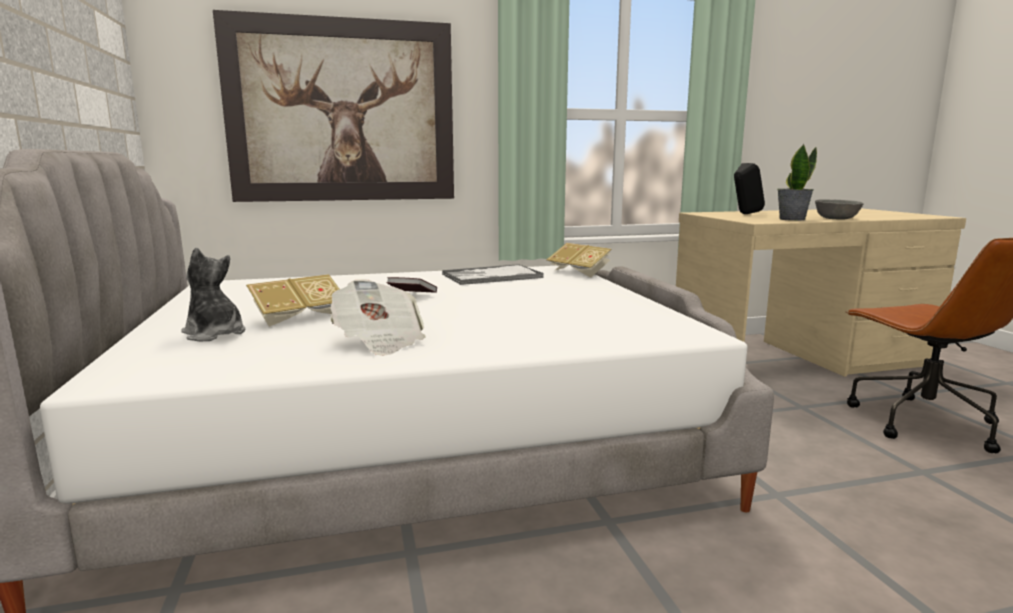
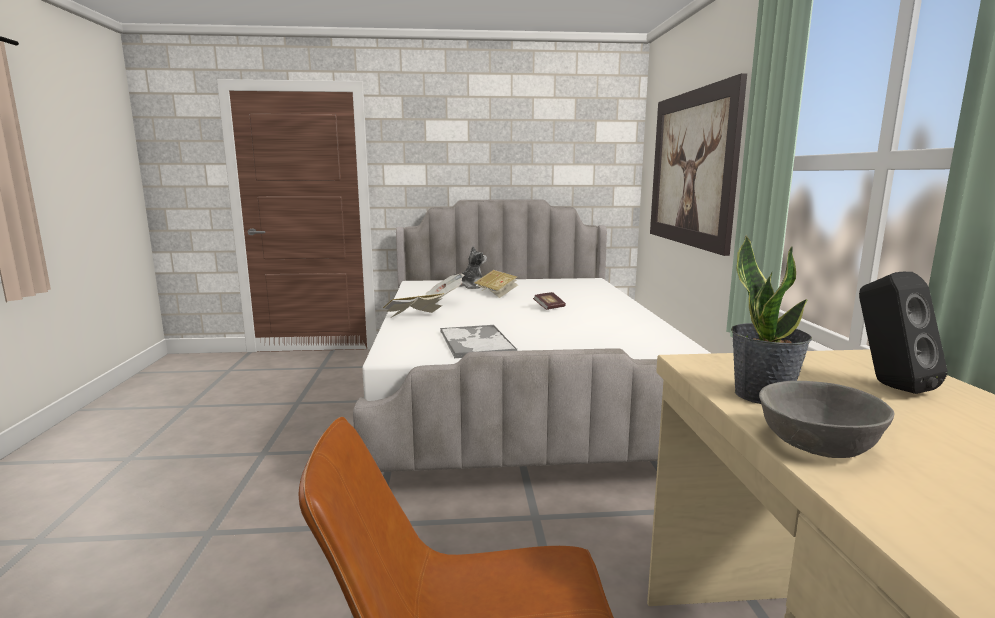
camera: 100 degrees right, 0 degrees up
tray [442,264,544,285] -> tray moved to [440,325,517,358]
book [546,243,612,277] -> book moved to [383,293,444,318]

